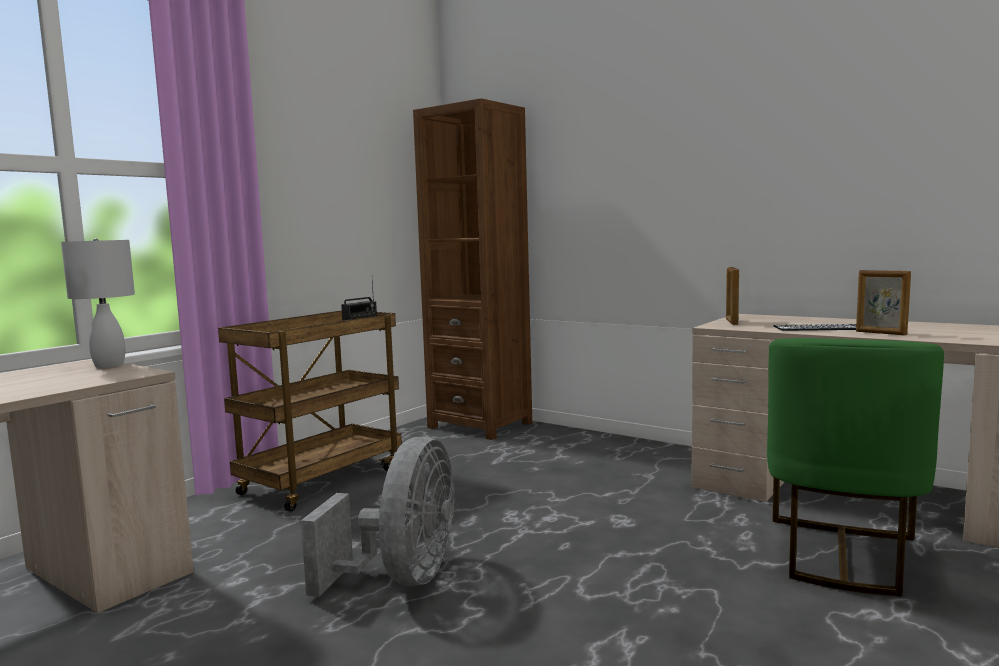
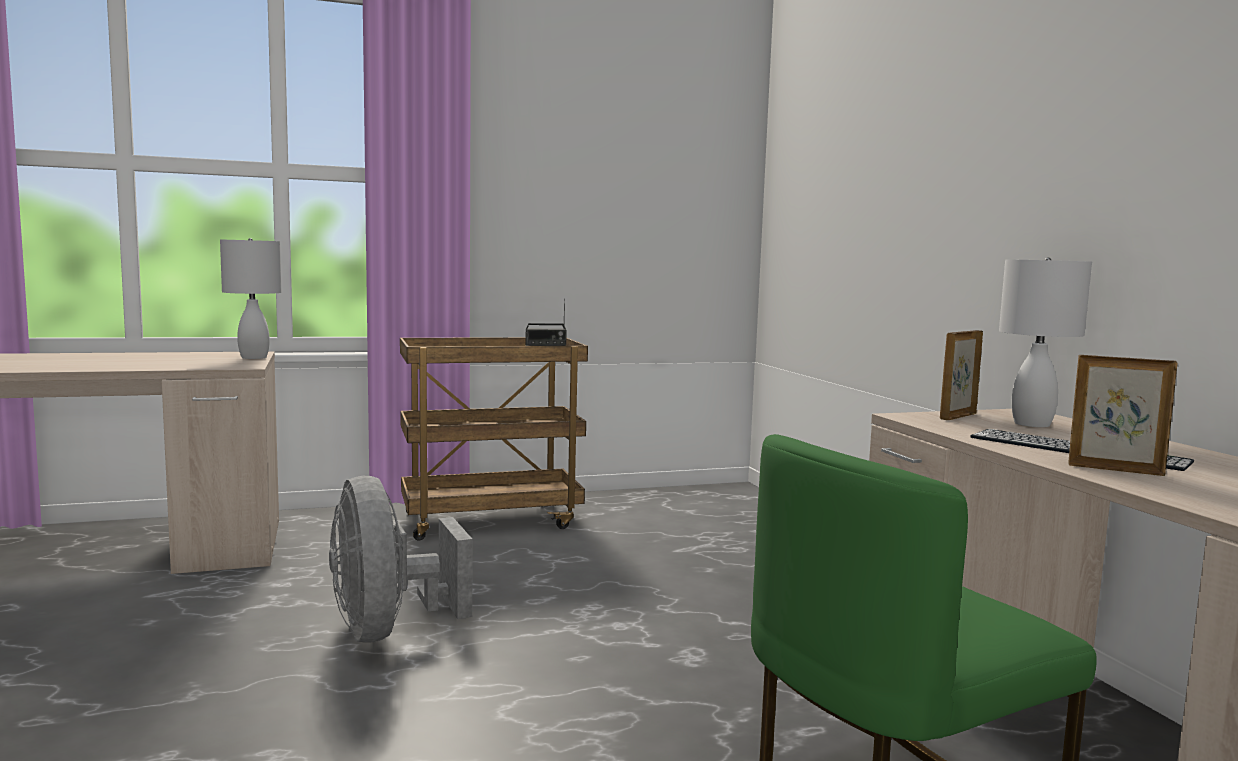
camera: 35 degrees right, 0 degrees up
grey fan [301,436,455,597] -> grey fan turned 105 degrees clockwise [329,476,473,643]
brown bookcase [413,98,532,440] -> none
picture frame [856,270,911,335] -> picture frame turned 120 degrees clockwise [1068,355,1177,476]
none -> white table lamp [999,258,1092,427]

